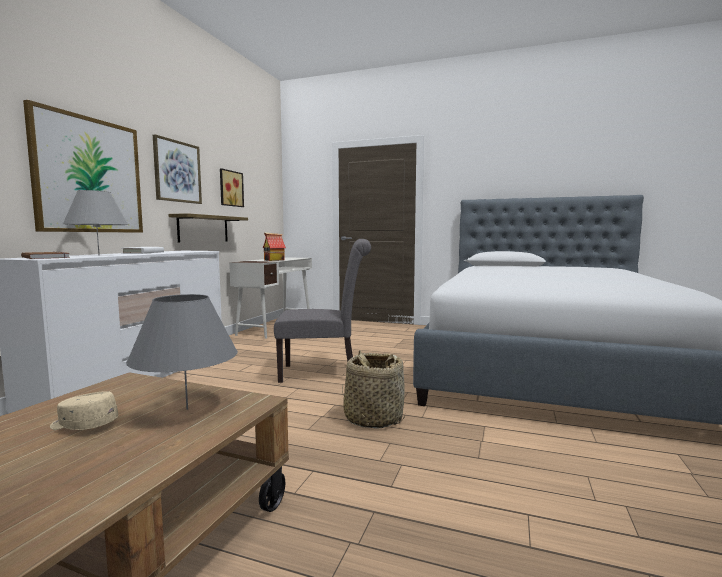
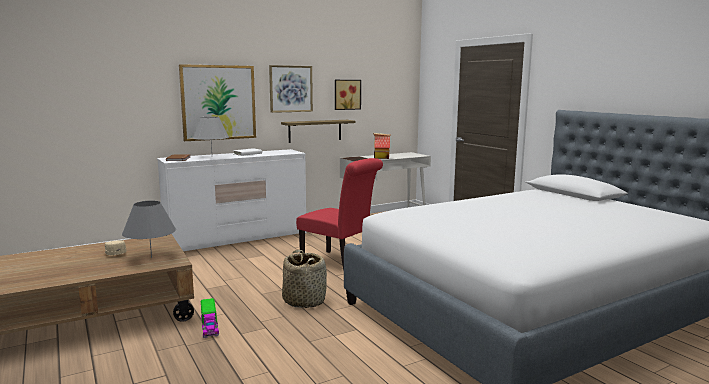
camera: 40 degrees right, 5 degrees up
grey chair [274,239,371,383] -> red chair [296,158,383,271]
none -> toy truck [201,298,219,338]

